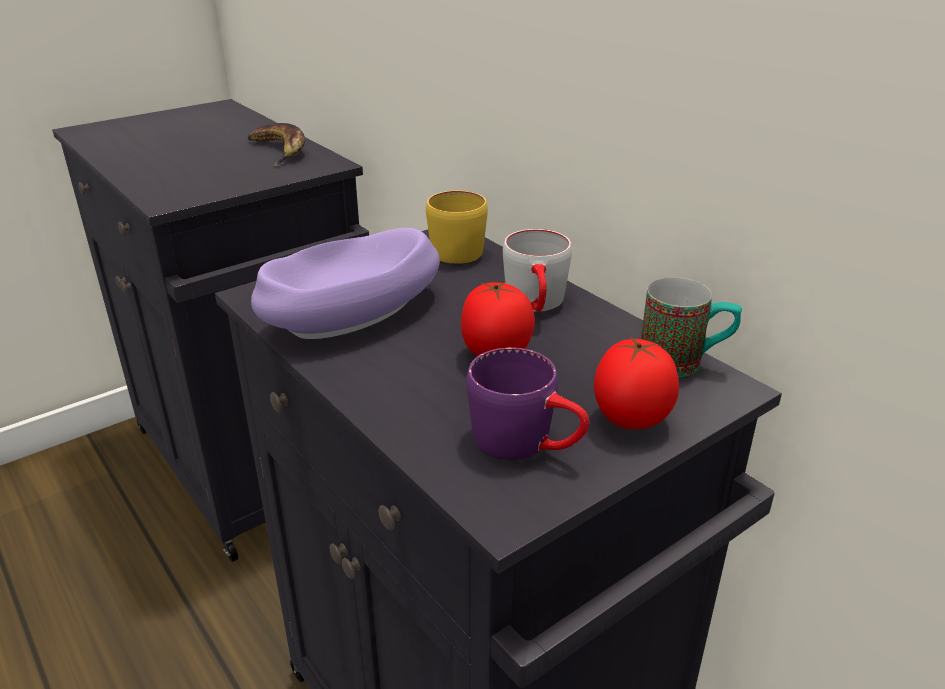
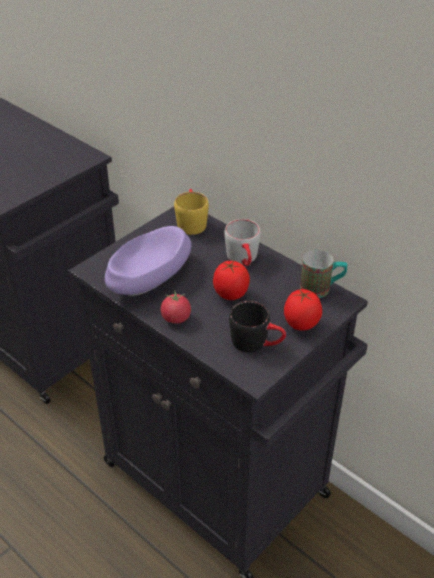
camera: 10 degrees left, 10 degrees up
banana [248,123,305,167] -> none
purple mug [466,347,589,460] -> black mug [229,301,286,352]
none -> tomato [161,290,191,324]

